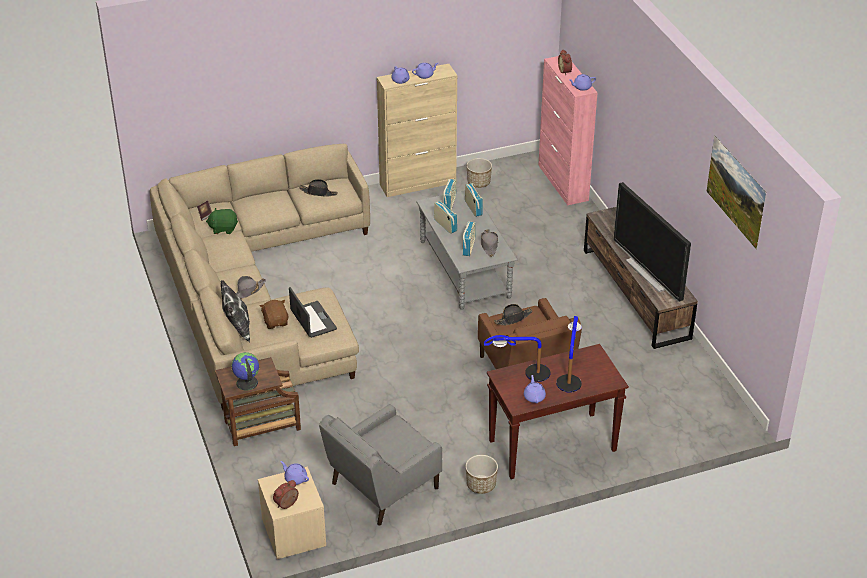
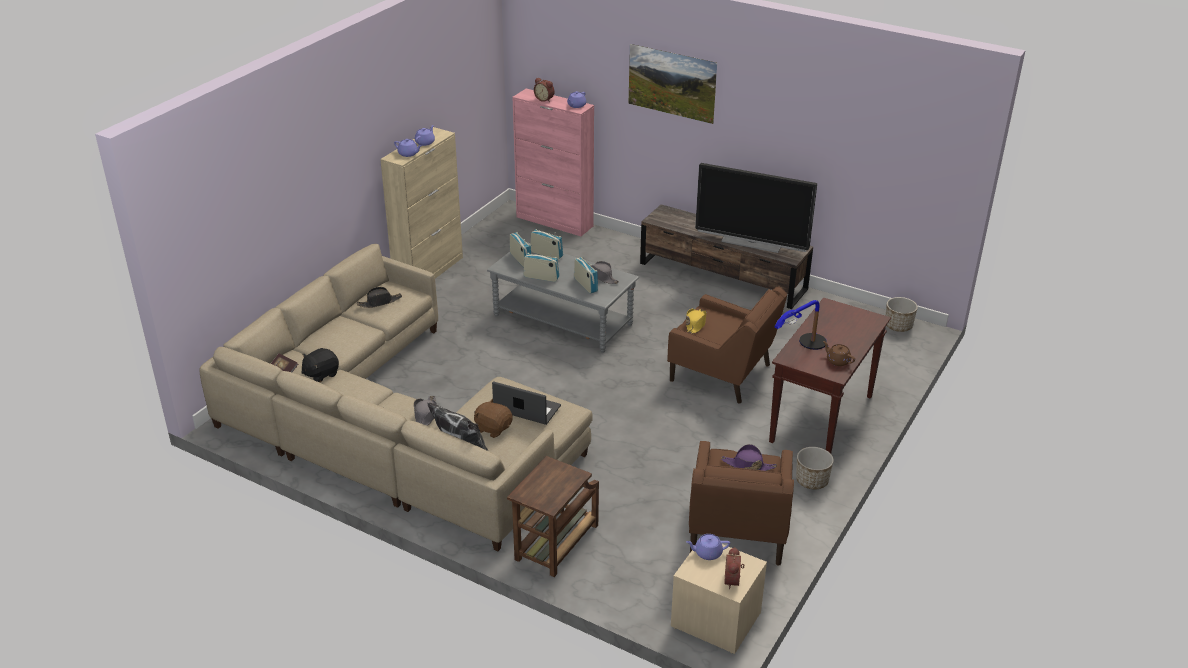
camera: 40 degrees left, 5 degrees down
green plush toy [206,208,238,234] -> black plush toy [301,348,339,382]
globe [232,352,259,391] -> none
grey armchair [319,404,442,526] -> brown armchair [689,441,794,566]
planter [467,158,492,188] -> planter moved to [886,297,918,332]
black hat [494,304,533,325] -> yellow hat [686,309,707,334]
purple teapot [524,375,546,403] -> brown teapot [823,341,855,366]
table lamp [556,316,582,393] -> none
picture [706,135,766,250] -> picture moved to [629,44,717,124]
none -> purple hat [721,444,777,471]

